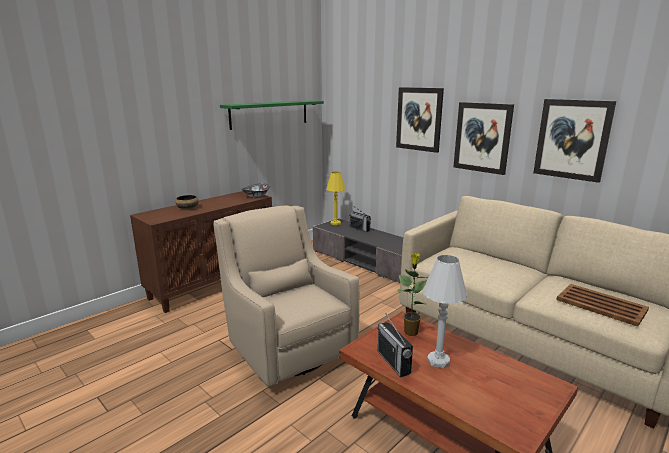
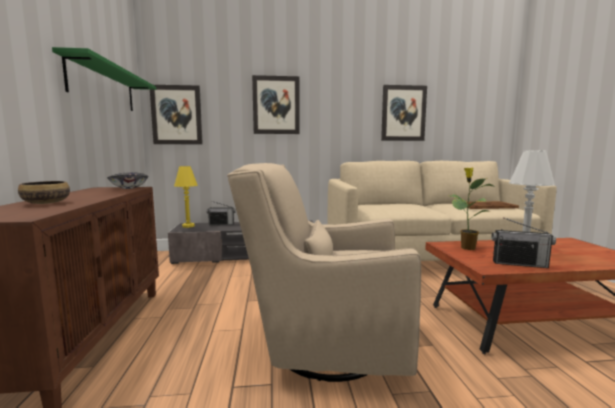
camera: 50 degrees left, 10 degrees down
picture [453,102,514,175] -> picture moved to [150,85,203,144]

